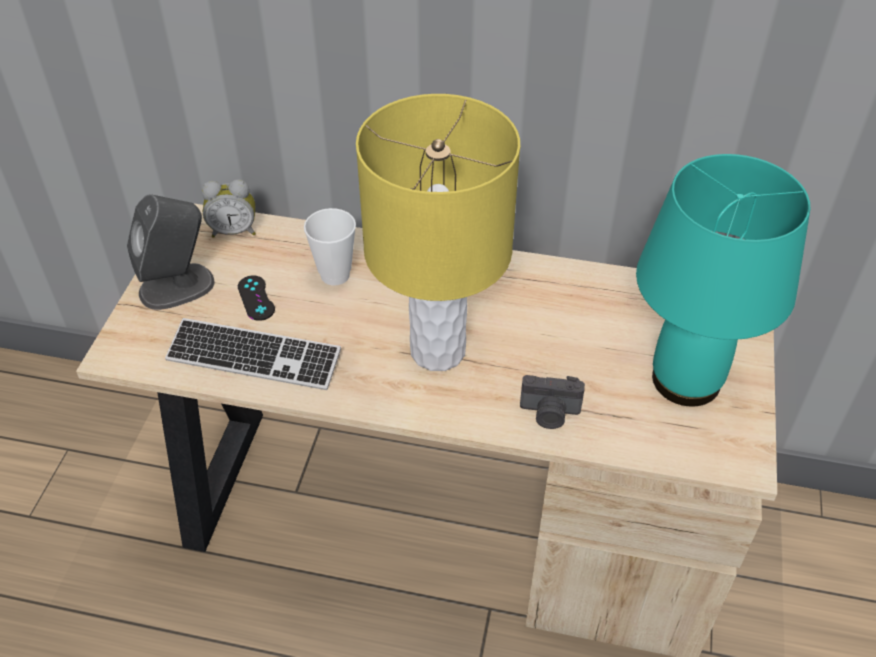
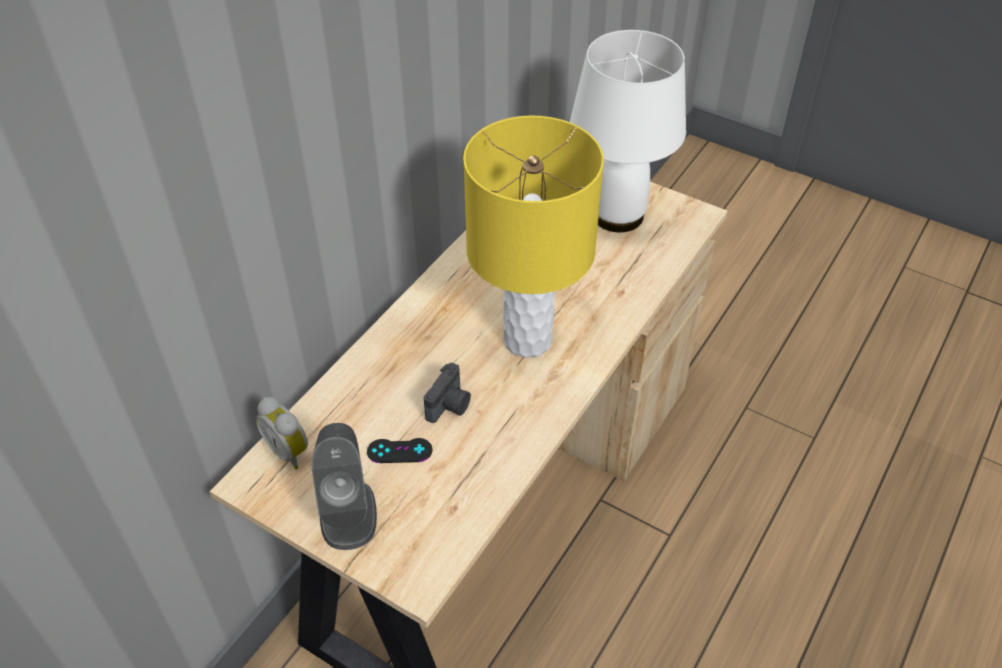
camera: 70 degrees left, 0 degrees up
keyboard [165,318,341,390] -> none
alarm clock [201,179,256,238] -> alarm clock turned 120 degrees clockwise [256,397,308,469]
cup [304,208,356,285] -> none
camera [520,375,585,429] -> camera moved to [424,363,471,423]
turquoise table lamp [636,154,810,407] -> white table lamp [570,30,686,232]

